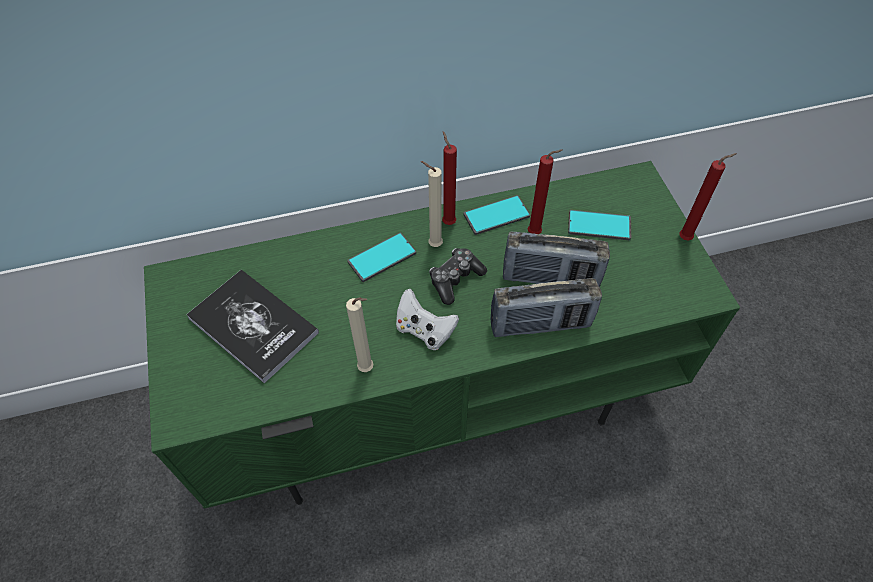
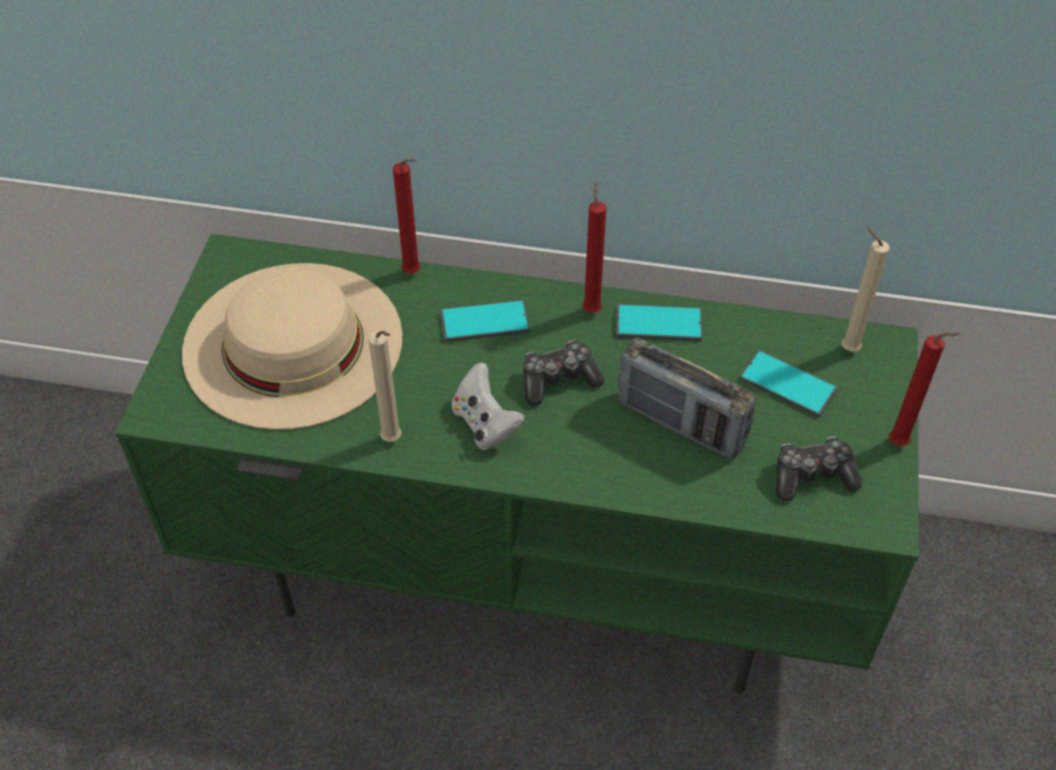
camera: 25 degrees right, 5 degrees down
book [186,270,319,383] -> beige hat [182,263,402,430]
beige candle [421,161,443,247] -> beige candle moved to [842,226,890,352]
radio [491,278,602,337] -> none
red candle [528,150,563,234] -> red candle moved to [393,159,421,274]
none -> game controller [776,437,862,501]

